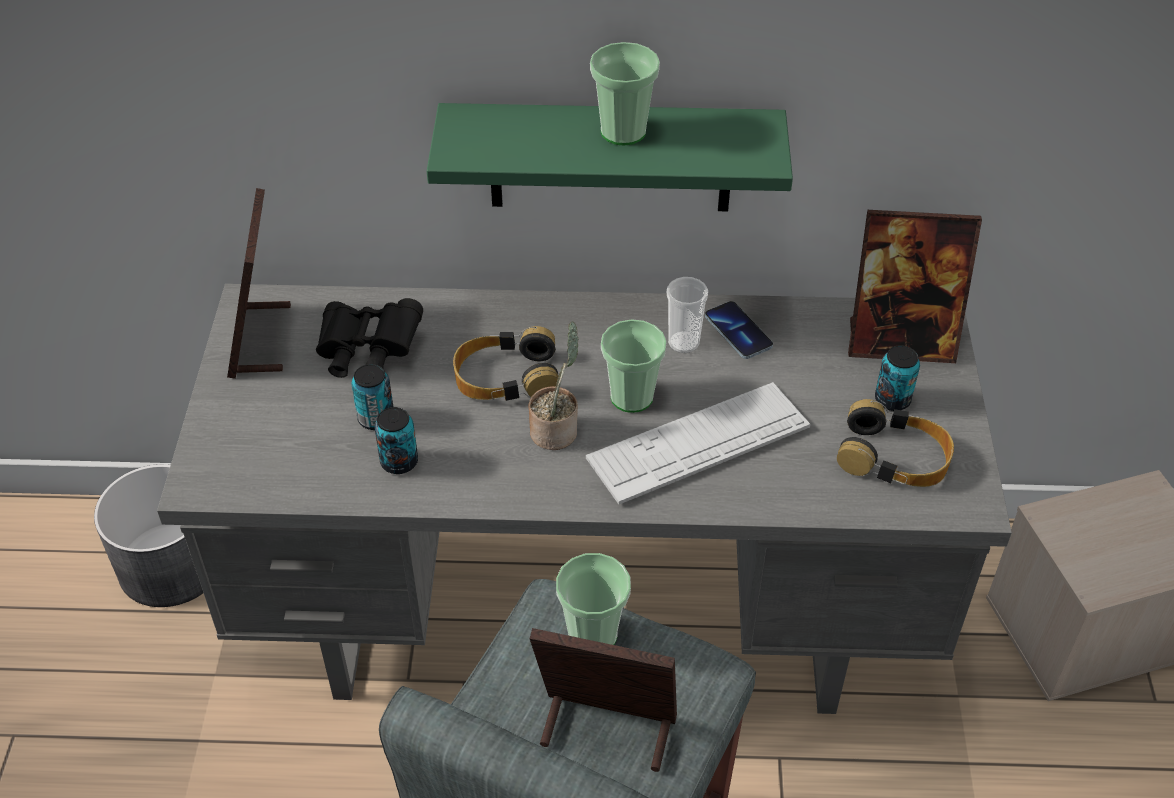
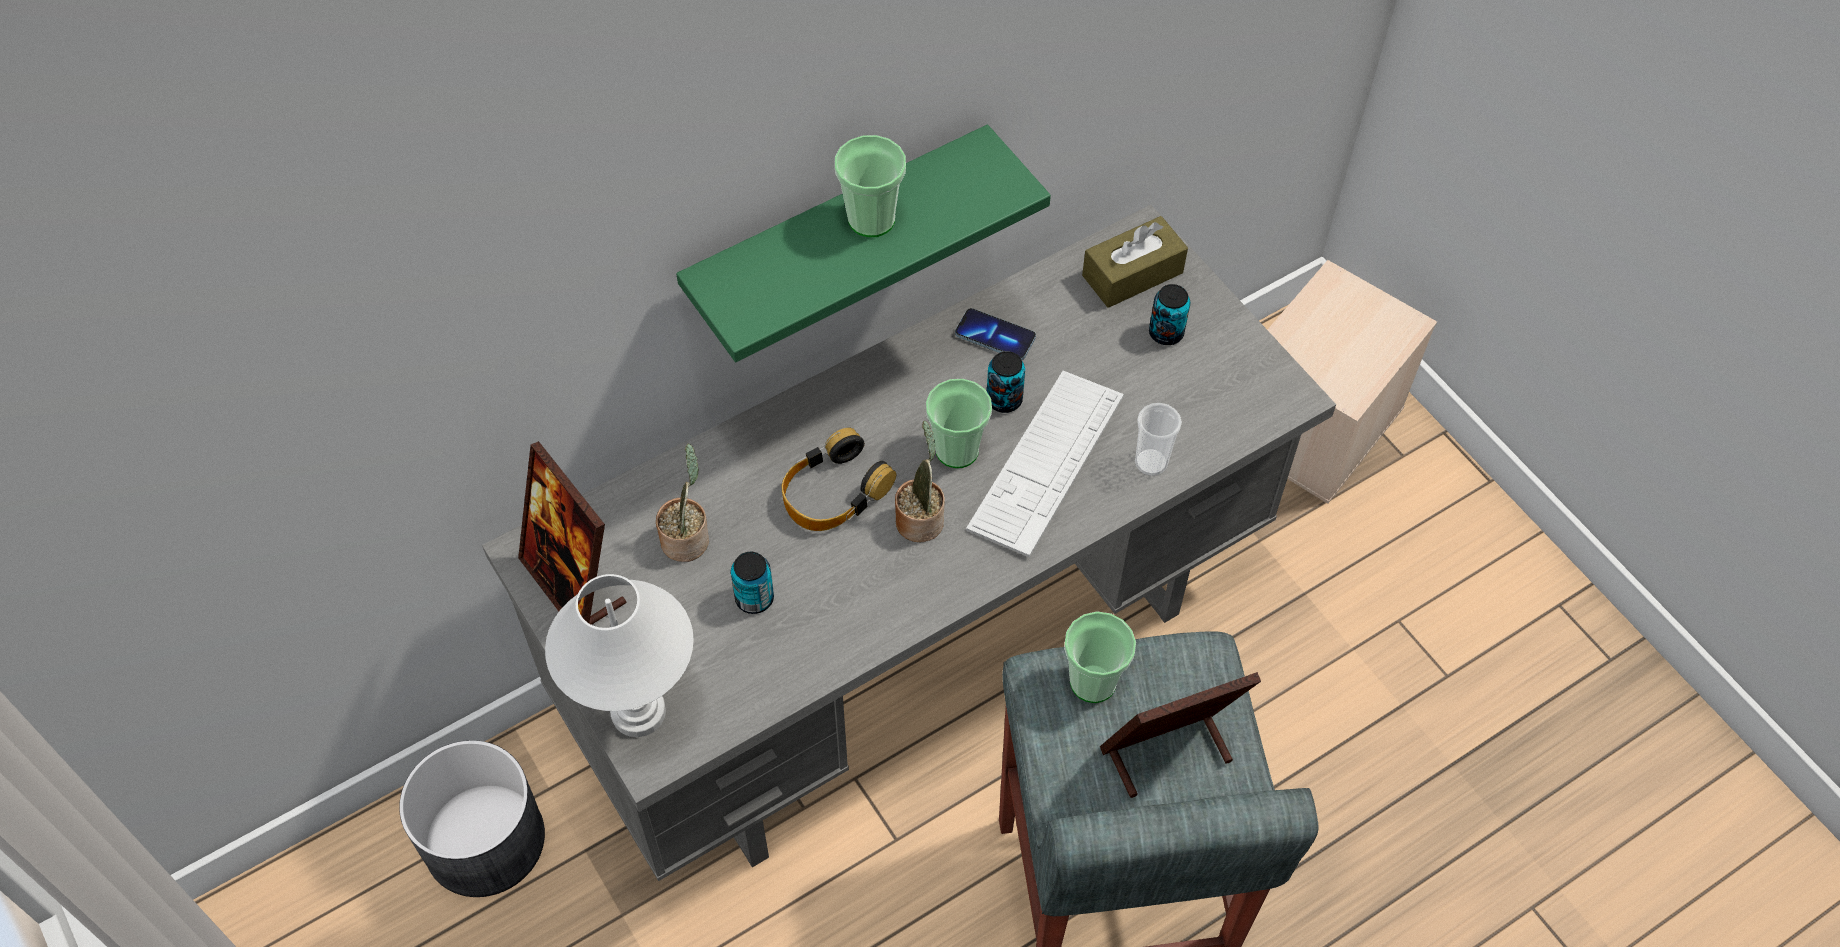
camera: 35 degrees left, 10 degrees up
black binoculars [316,298,423,378] -> potted plant [656,444,709,562]
can [374,407,418,474] -> can moved to [987,351,1025,413]
cup [667,277,708,353] -> cup moved to [1135,403,1182,476]
headphones [837,399,954,487] -> none
picture frame [848,210,982,363] -> brown tissue box [1082,216,1188,308]
none -> white table lamp [545,574,694,737]

